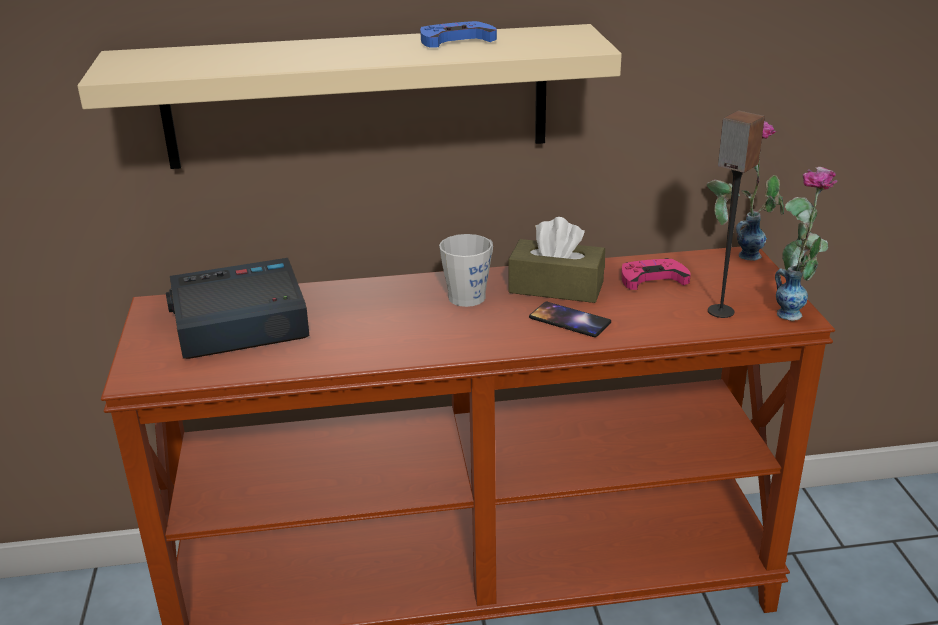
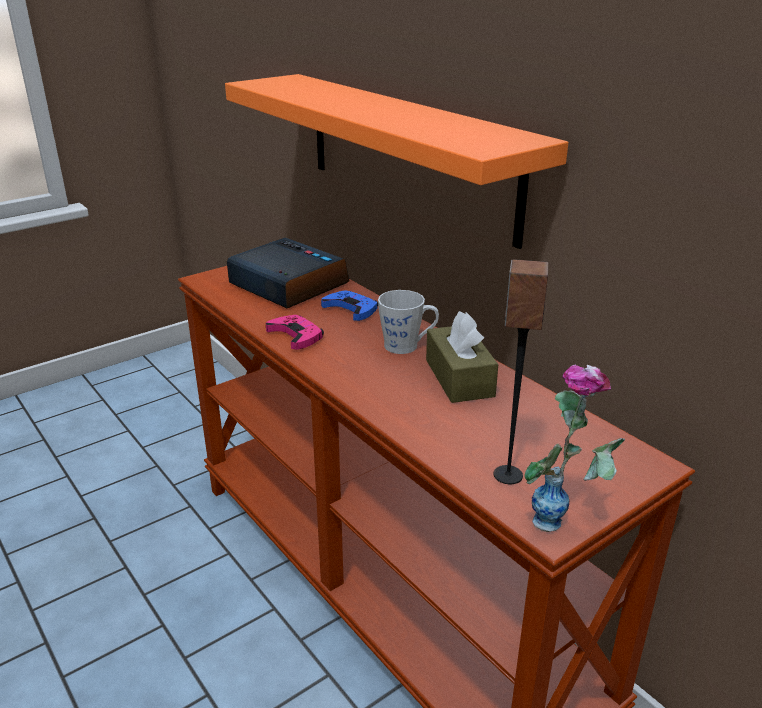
camera: 60 degrees right, 0 degrees up
beige shelf [78,24,622,169] -> orange shelf [225,74,568,249]
blue game controller [420,21,497,48] -> blue game controller moved to [321,290,378,321]
phone [529,302,611,337] -> none
pink game controller [621,258,691,290] -> pink game controller moved to [266,315,324,350]
vase [706,121,784,261] -> none

